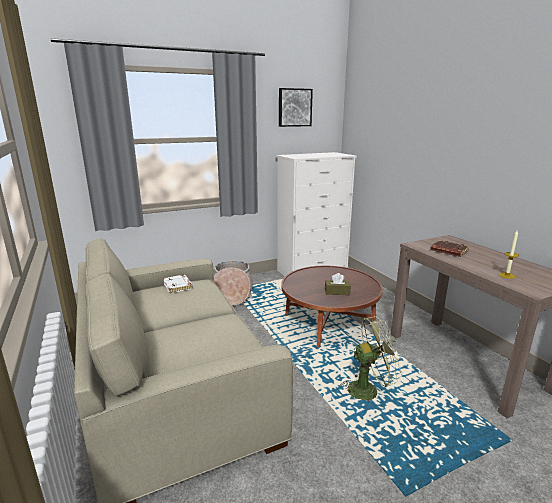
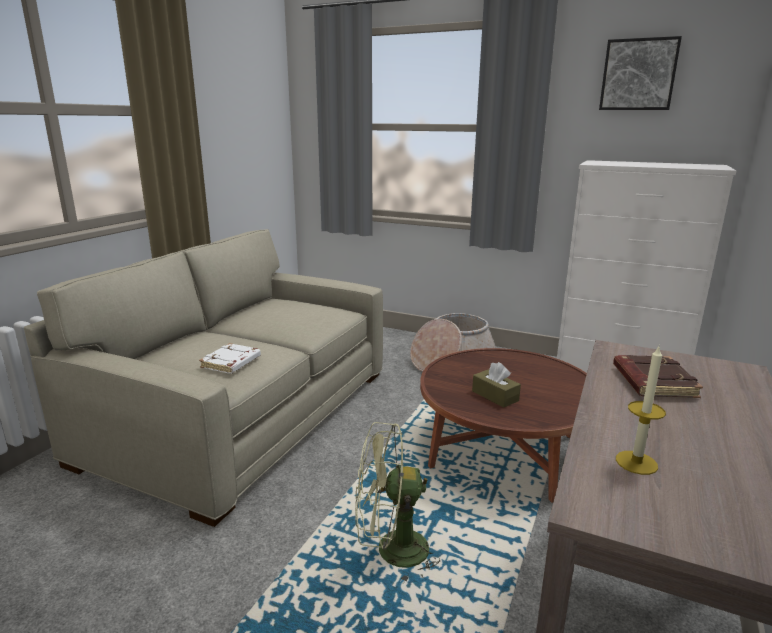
camera: 50 degrees right, 0 degrees up
white book [163,275,193,293] -> white book moved to [199,343,261,374]
green fan [340,316,402,402] -> green fan turned 135 degrees clockwise [355,422,440,583]

